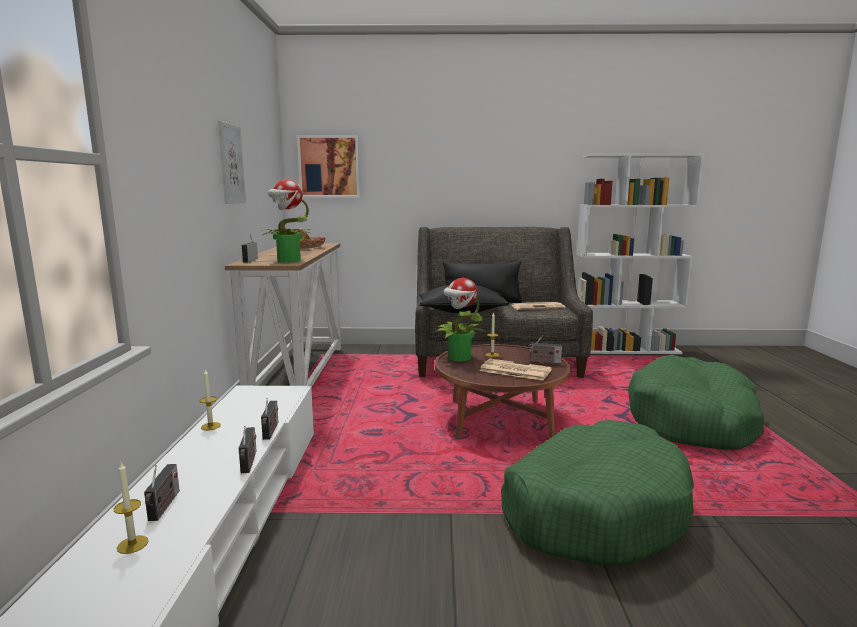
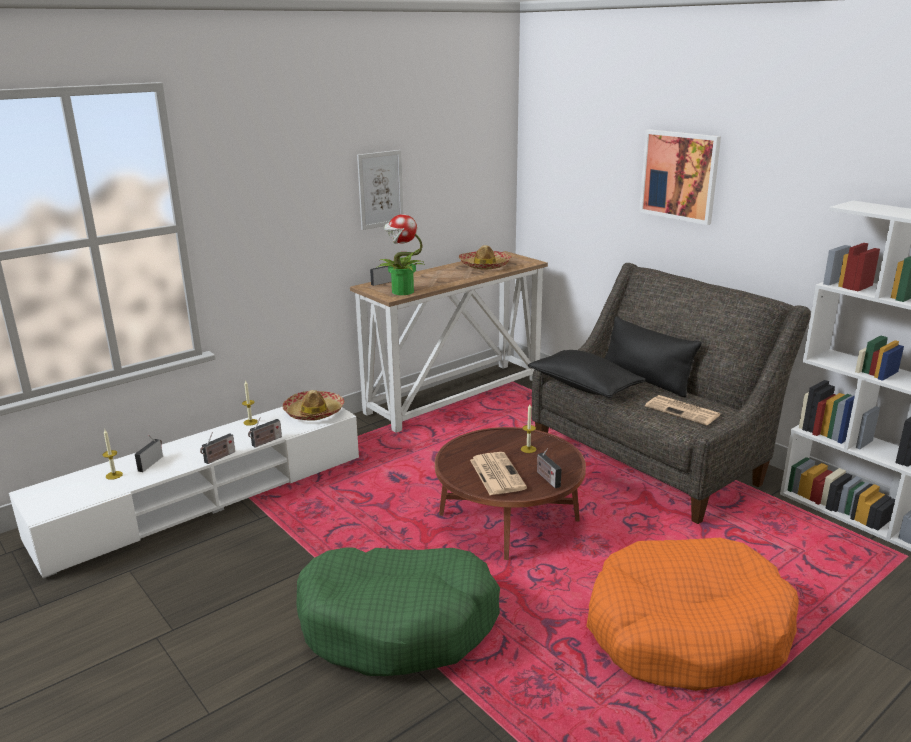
camera: 50 degrees right, 10 degrees up
radio [144,464,180,521] -> radio turned 150 degrees clockwise [135,435,163,472]
picture [297,135,360,198] -> picture moved to [639,129,721,225]
potted plant [435,278,484,361] -> none
green dog bed [628,355,764,450] -> orange dog bed [586,538,799,691]
none -> hat [283,390,344,421]

